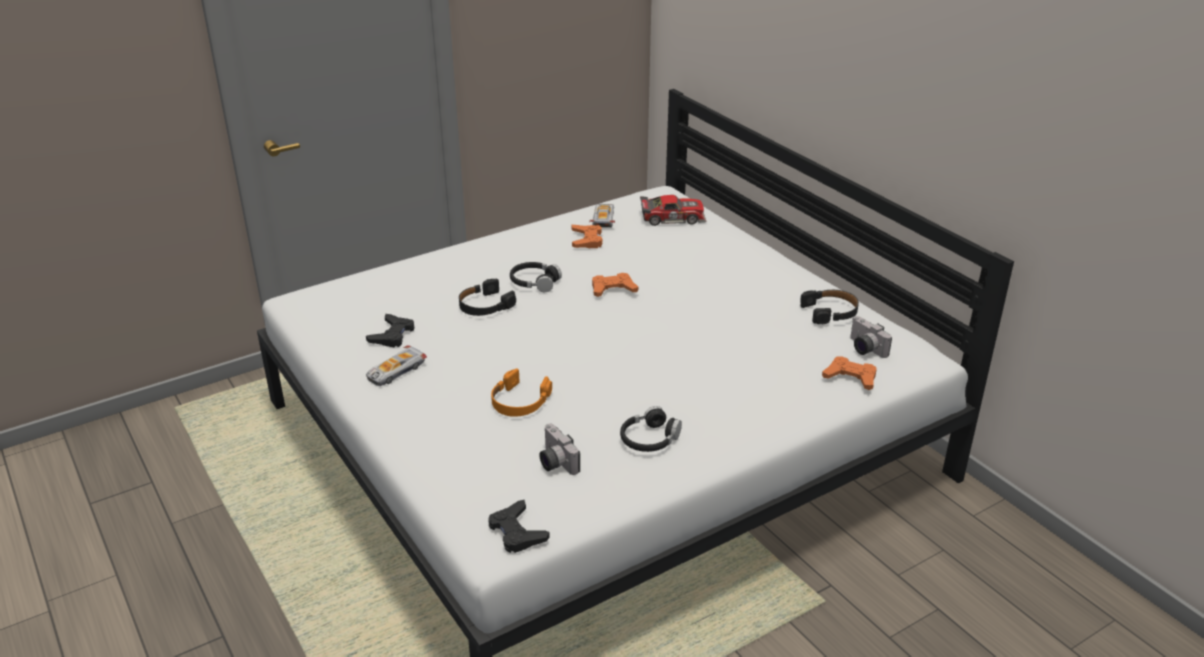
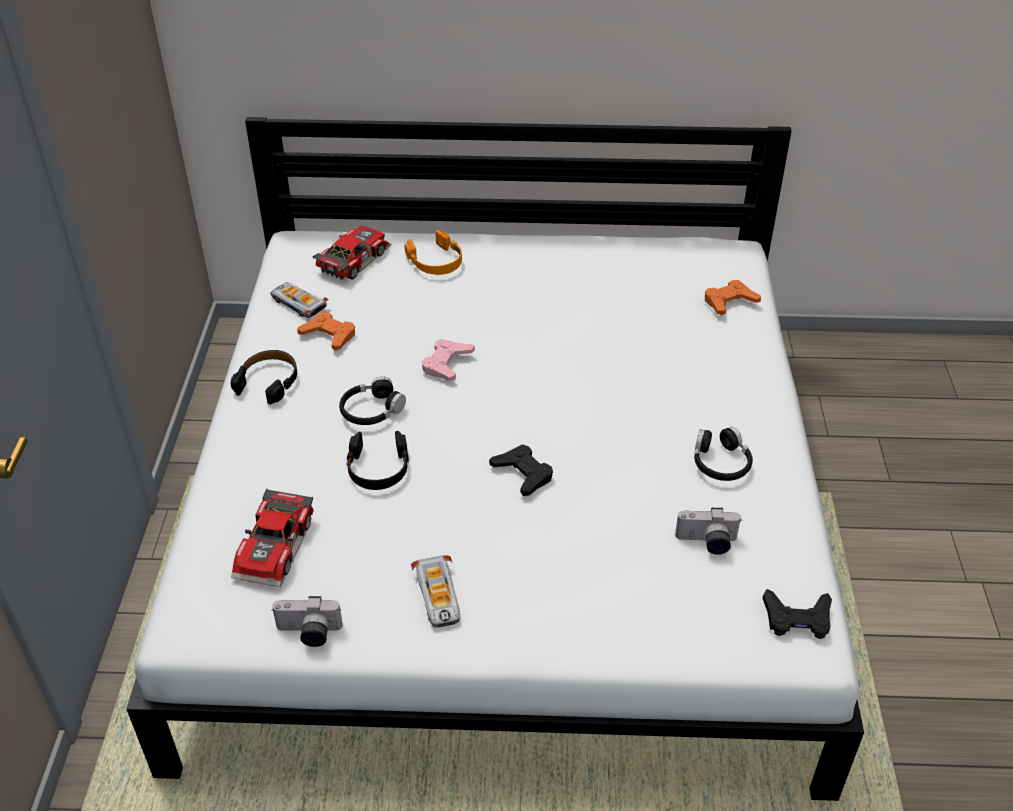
camera: 55 degrees left, 10 degrees up
black game controller [366,314,414,347] -> black game controller moved to [489,444,553,496]
orange headphones [491,369,552,417] -> orange headphones moved to [404,230,462,275]
orange game controller [592,273,638,297] -> pink game controller [422,339,475,381]
black headphones [800,290,859,324] -> black headphones moved to [231,350,297,405]
camera [850,316,892,358] -> camera moved to [271,596,343,647]
none -> toy car [231,489,314,587]

